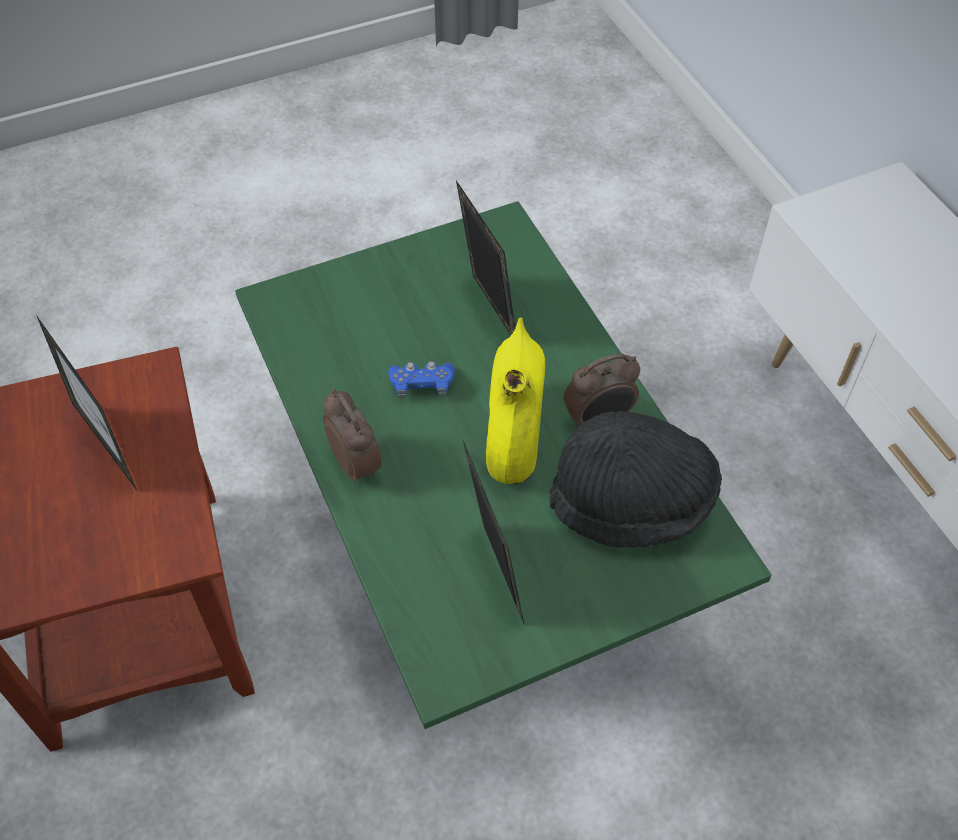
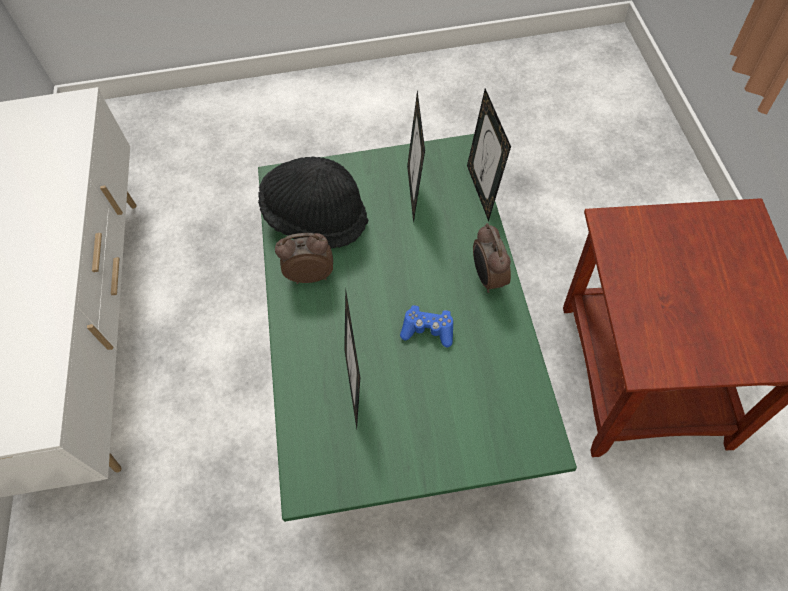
camera: 160 degrees left, 5 degrees up
picture frame [36,315,137,490] -> picture frame moved to [467,88,511,222]
yellow vase [486,318,545,484] -> none

